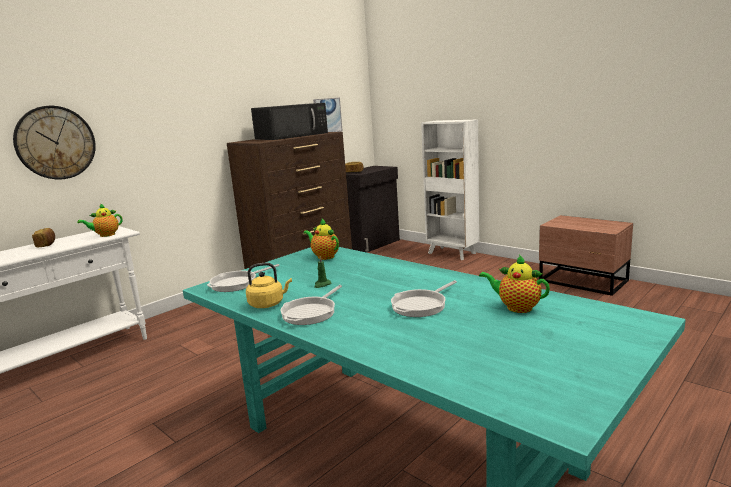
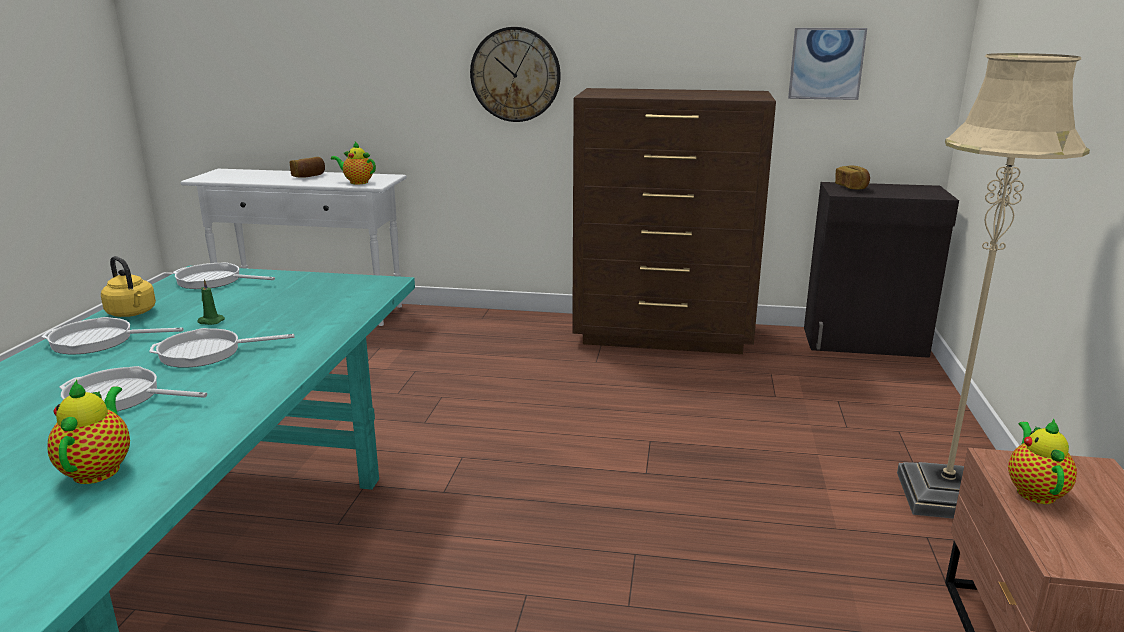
camera: 55 degrees right, 5 degrees up
wall clock [13,106,96,180] -> wall clock moved to [470,27,561,122]
black microwave [251,103,328,140] -> none
teapot [303,219,339,260] -> teapot moved to [1008,419,1077,504]
white bookcase [421,120,479,260] -> none
none -> frying pan [149,328,295,368]
none -> beige floor lamp [897,53,1090,519]

